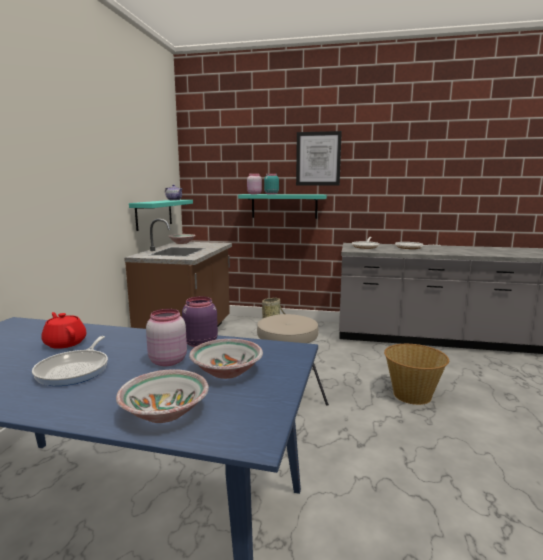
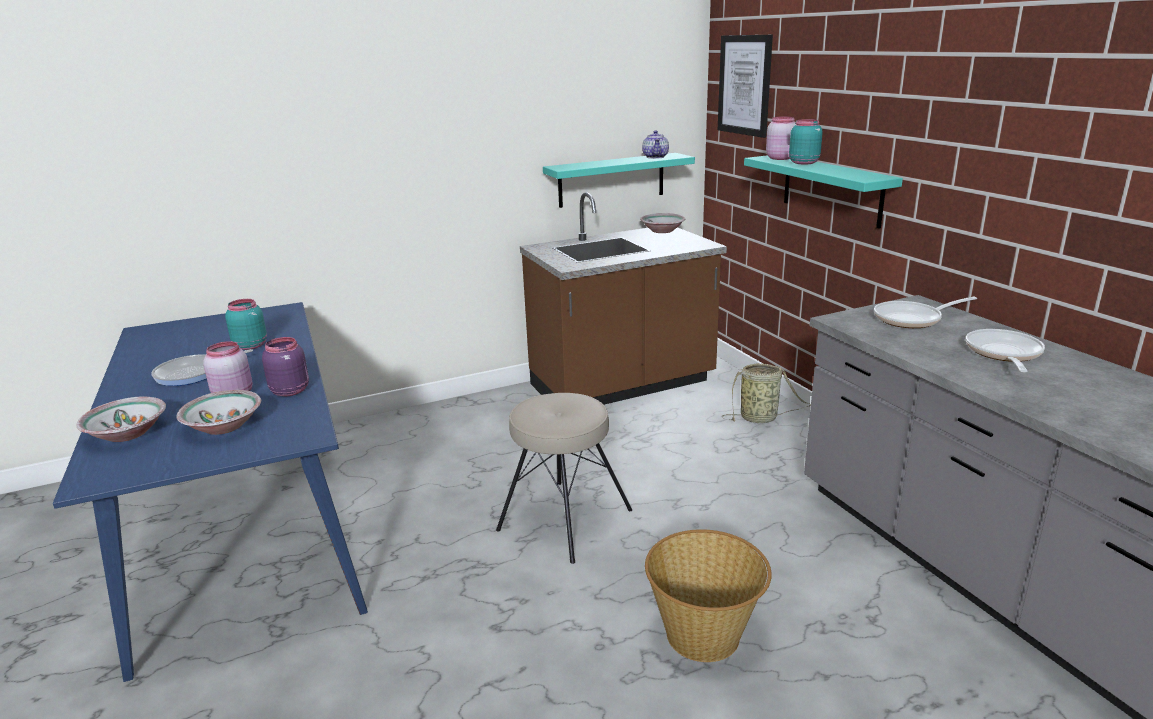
camera: 55 degrees right, 10 degrees up
red teapot [41,312,86,349] -> turquoise jar [225,299,267,350]
picture [296,131,342,186] -> picture moved to [718,35,773,138]

